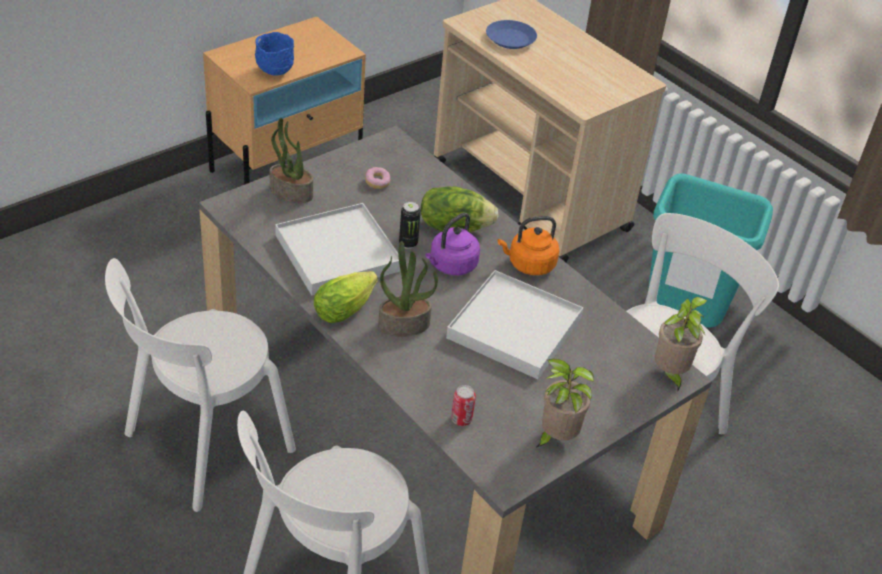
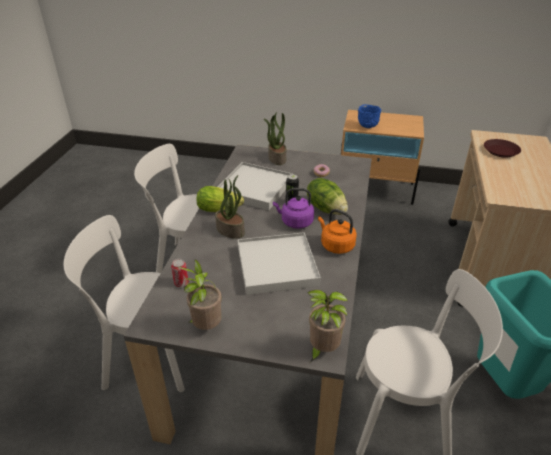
camera: 55 degrees right, 5 degrees down
blue plate [486,20,537,49] -> brown plate [484,139,521,158]

